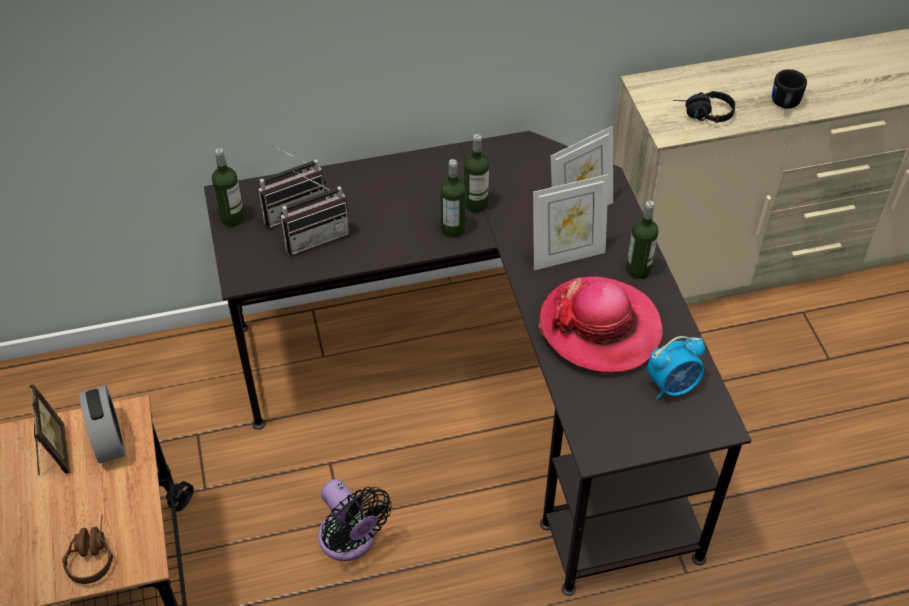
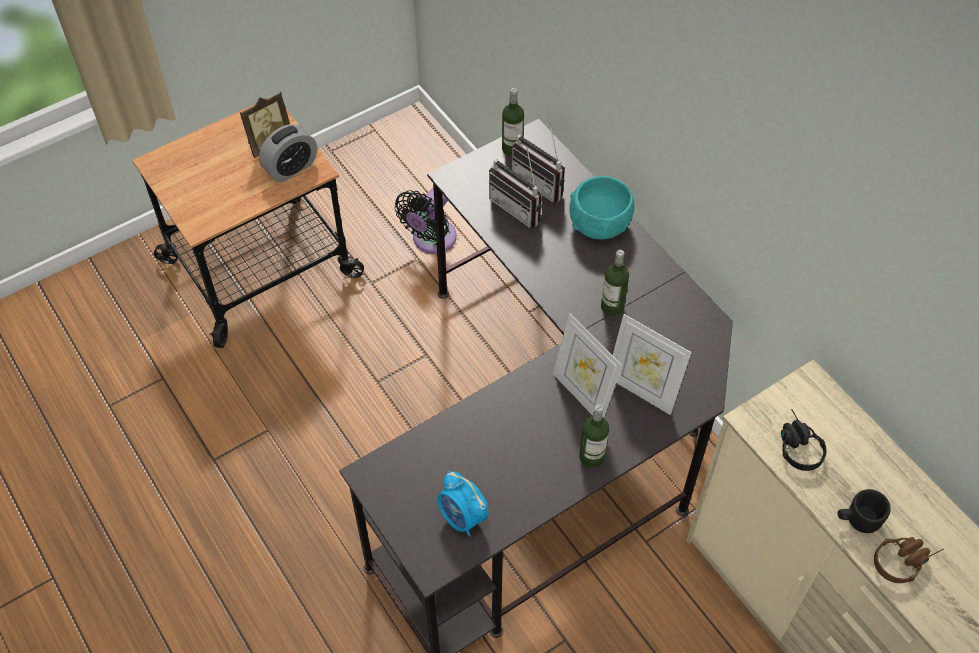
camera: 70 degrees right, 5 degrees up
brown headphones [62,514,113,584] -> brown headphones moved to [874,537,944,583]
black fan [318,479,392,561] -> black fan moved to [395,188,457,254]
bottle [440,159,466,238] -> none
hat [539,276,663,374] -> none
none -> turquoise bowl [569,176,634,239]

